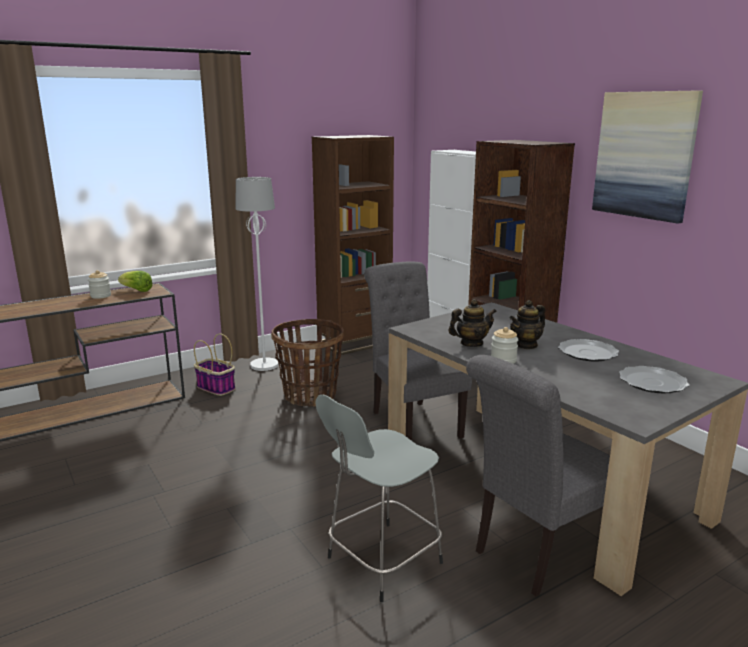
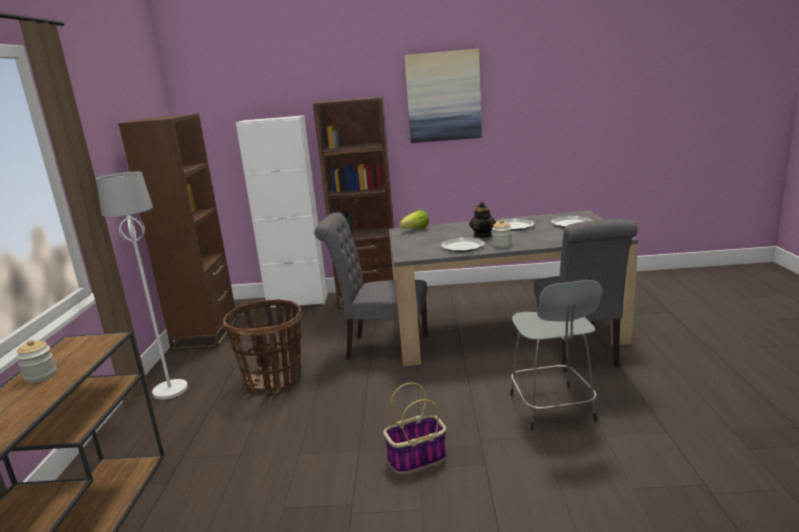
camera: 55 degrees left, 0 degrees up
lettuce [118,271,153,292] -> lettuce moved to [399,210,429,229]
basket [194,333,235,396] -> basket moved to [383,383,446,474]
teapot [448,299,497,347] -> plate [440,238,485,252]

